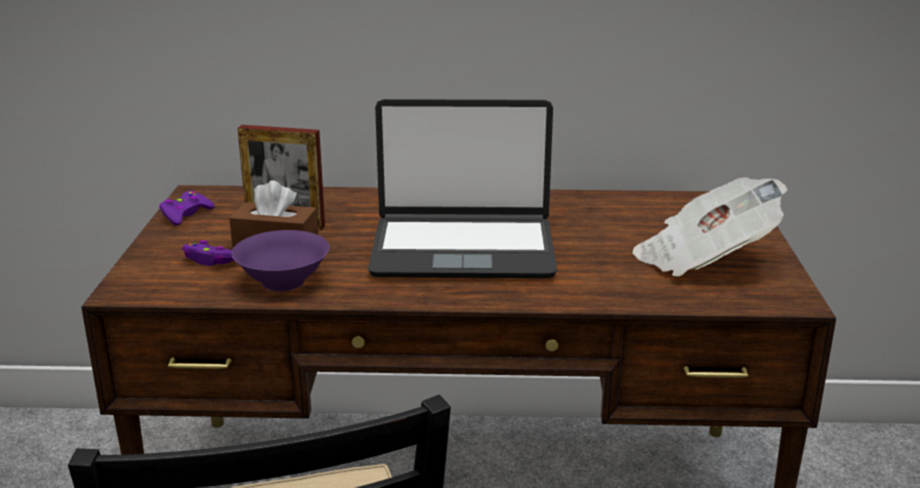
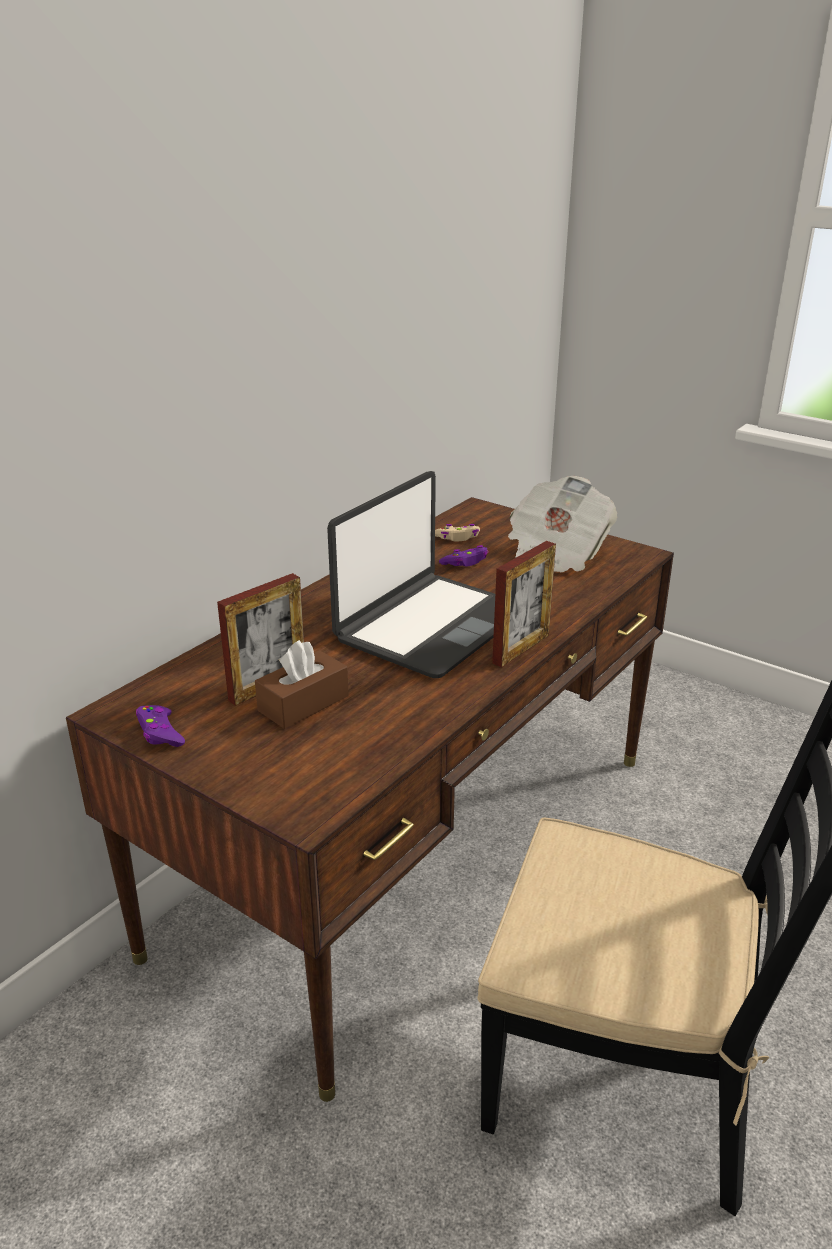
camera: 55 degrees left, 5 degrees up
purple game controller [182,240,236,266] -> purple game controller moved to [439,545,489,567]
purple bowl [231,230,330,291] -> none
none -> beige game controller [435,524,480,541]
none -> picture frame [492,541,556,667]

